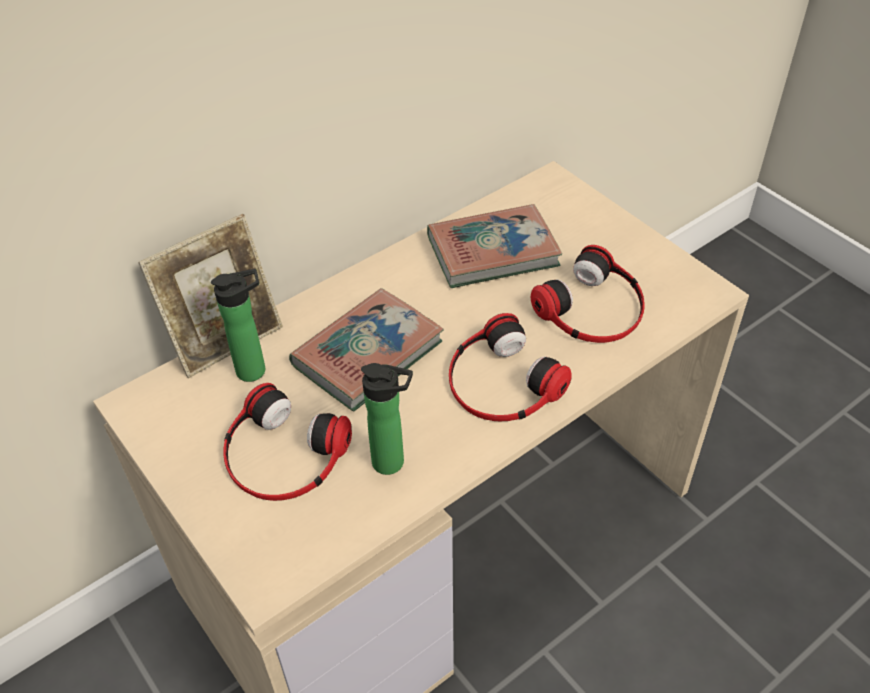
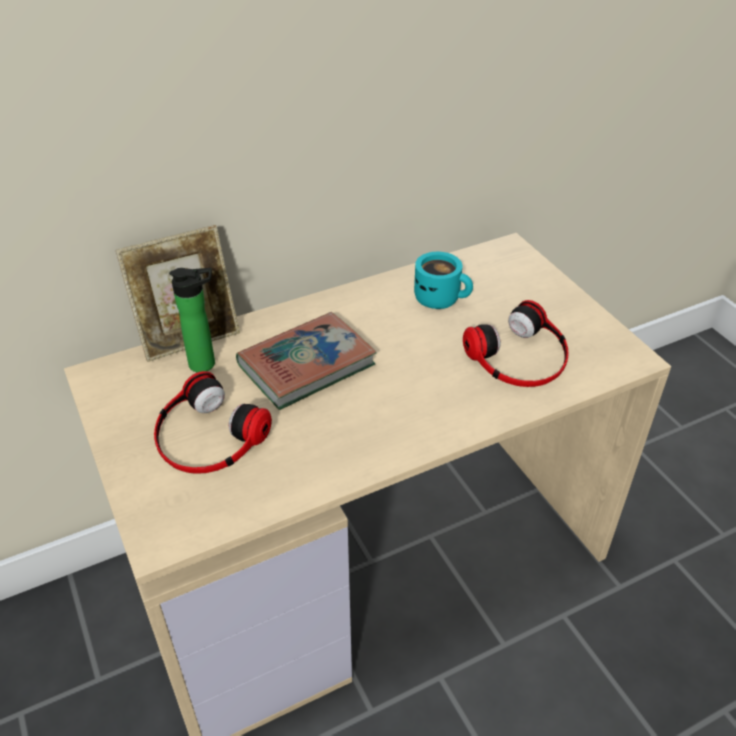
camera: 10 degrees right, 5 degrees down
bottle [361,363,413,475] -> none
book [427,204,562,288] -> turquoise mug [414,252,473,309]
headphones [449,313,572,421] -> none

